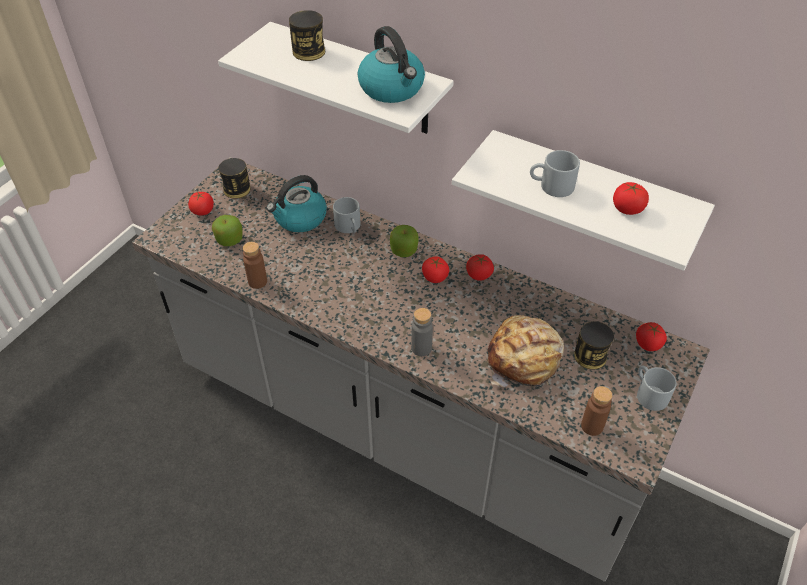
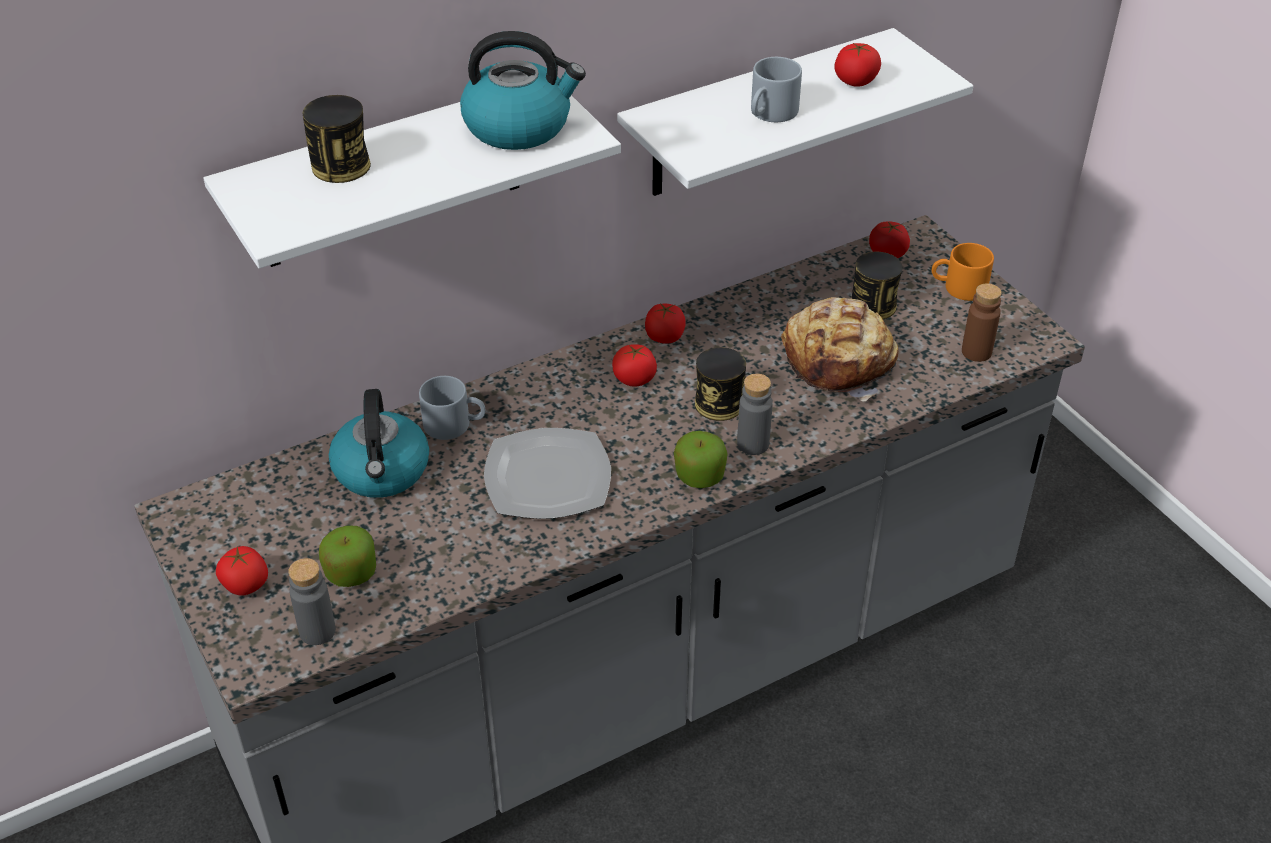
camera: 60 degrees left, 5 degrees down
can [219,158,250,199] -> can moved to [695,347,746,421]
brown bottle [243,242,267,289] -> none
apple [390,225,419,257] -> apple moved to [674,431,728,488]
grey mug [637,366,677,411] -> orange mug [932,243,994,301]
none -> grey bottle [288,558,336,645]
none -> plate [484,428,611,519]

